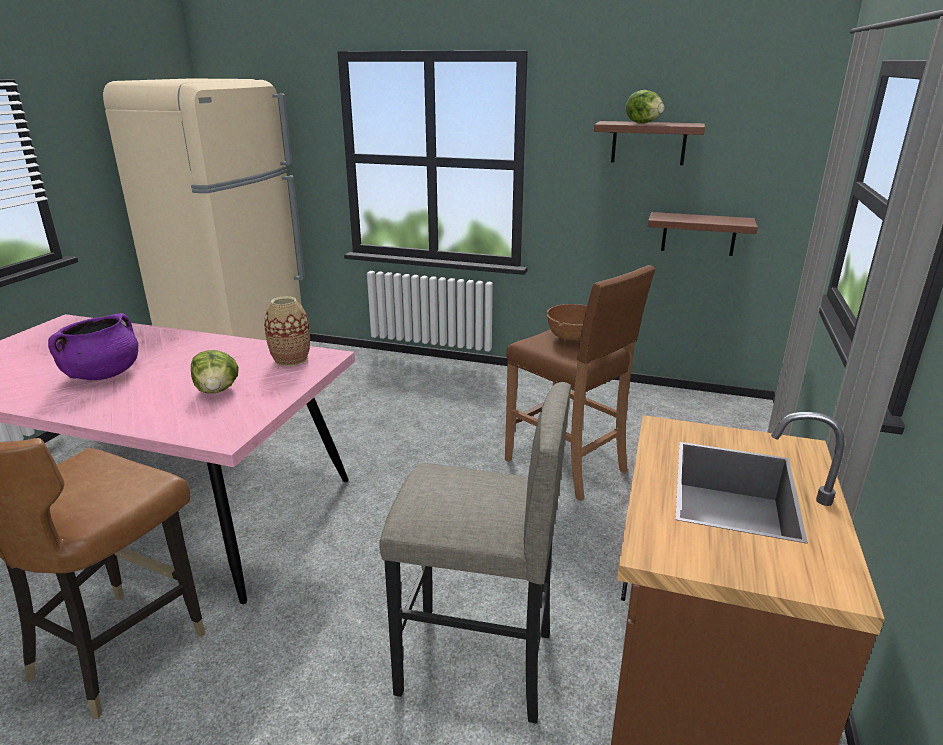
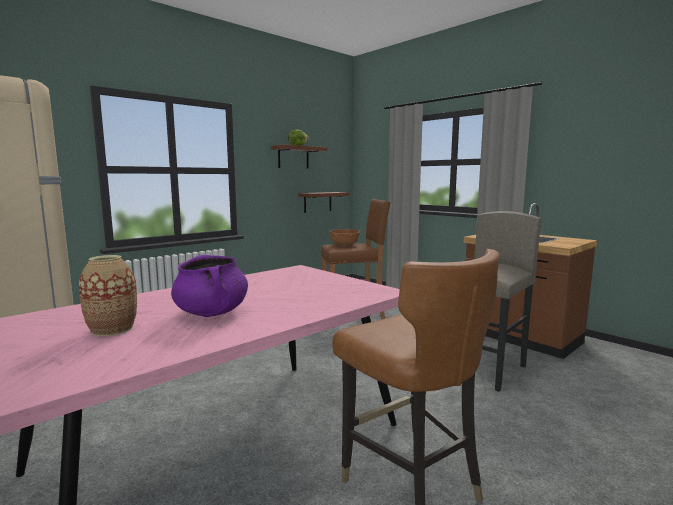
camera: 60 degrees left, 15 degrees down
lettuce [191,350,239,393] -> none
vase [264,296,310,366] -> vase moved to [79,255,137,336]

